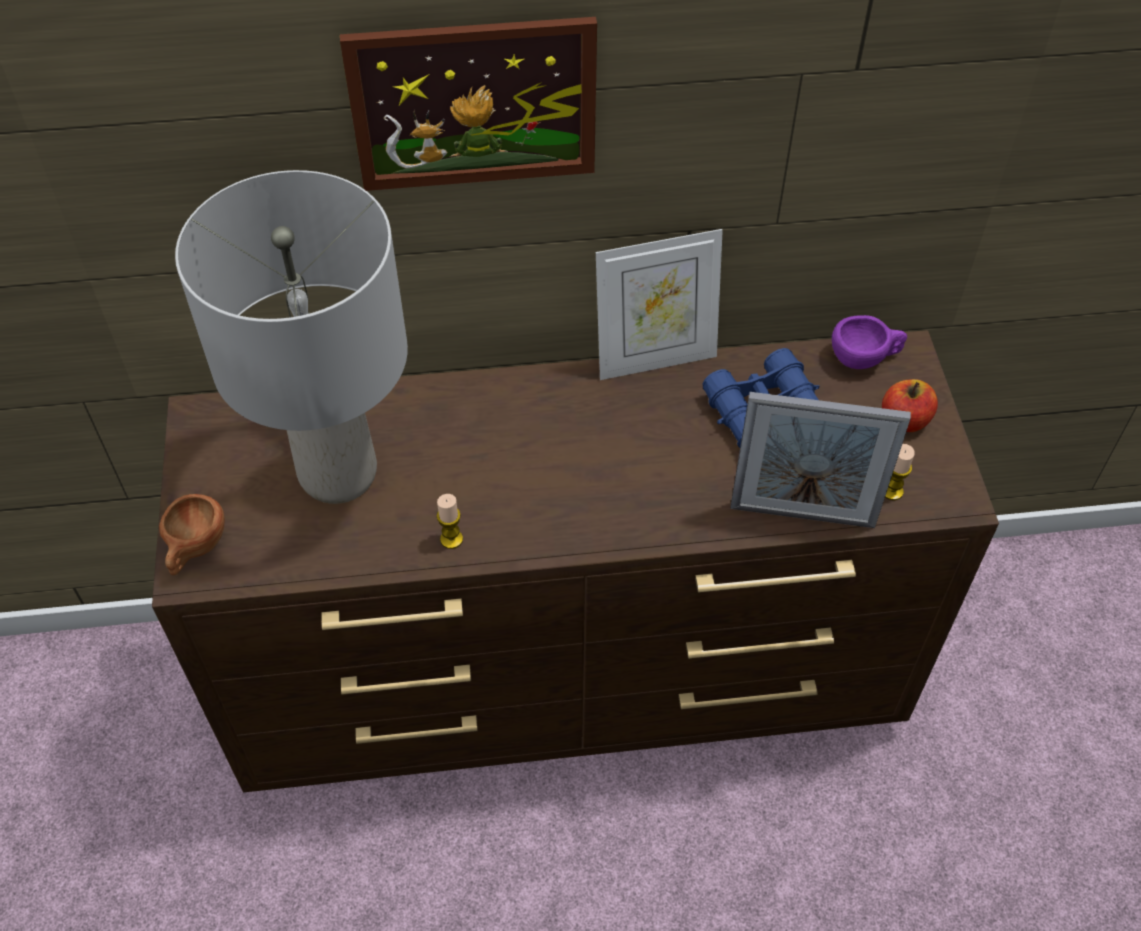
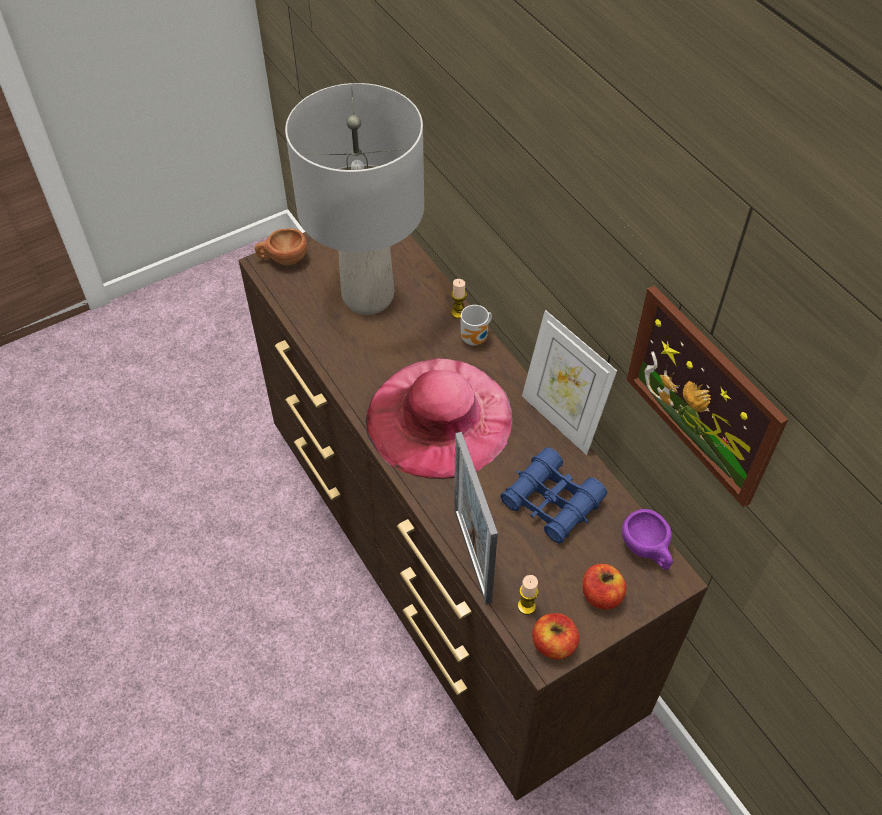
camera: 65 degrees right, 0 degrees up
picture [340,17,597,191] -> picture moved to [626,286,788,508]
candle [437,494,463,549] -> candle moved to [451,279,467,318]
none -> pink hat [366,358,512,479]
none -> mug [461,305,492,345]
none -> apple [532,613,579,659]

